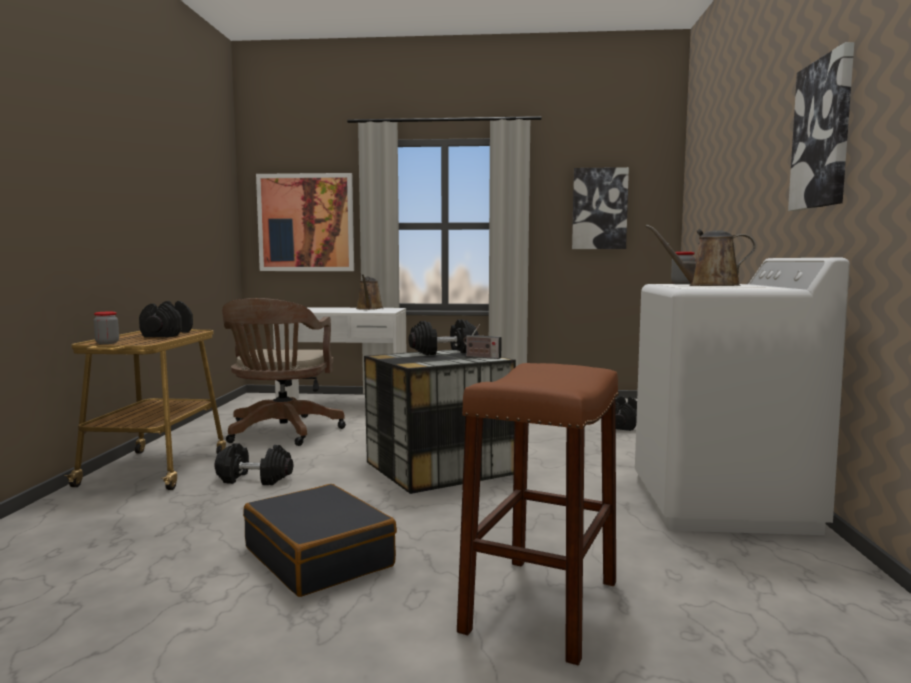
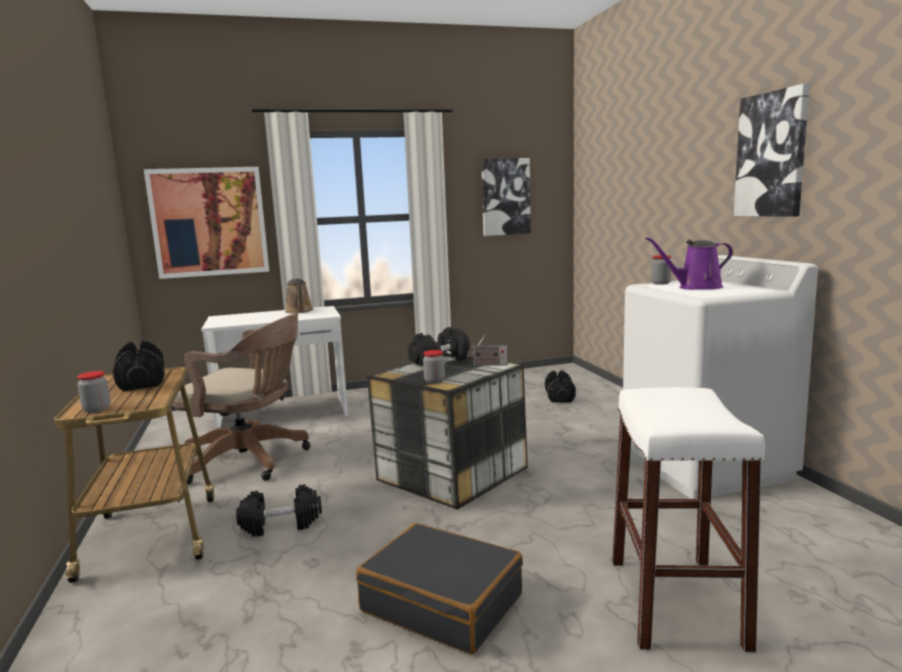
camera: 20 degrees left, 5 degrees up
brown office chair [222,298,346,446] -> brown office chair turned 60 degrees counterclockwise [172,313,311,484]
brown stool [457,363,619,666] -> white stool [612,387,765,652]
brown watering can [645,225,756,286] -> purple watering can [646,237,733,290]
none -> jar [423,350,445,384]

